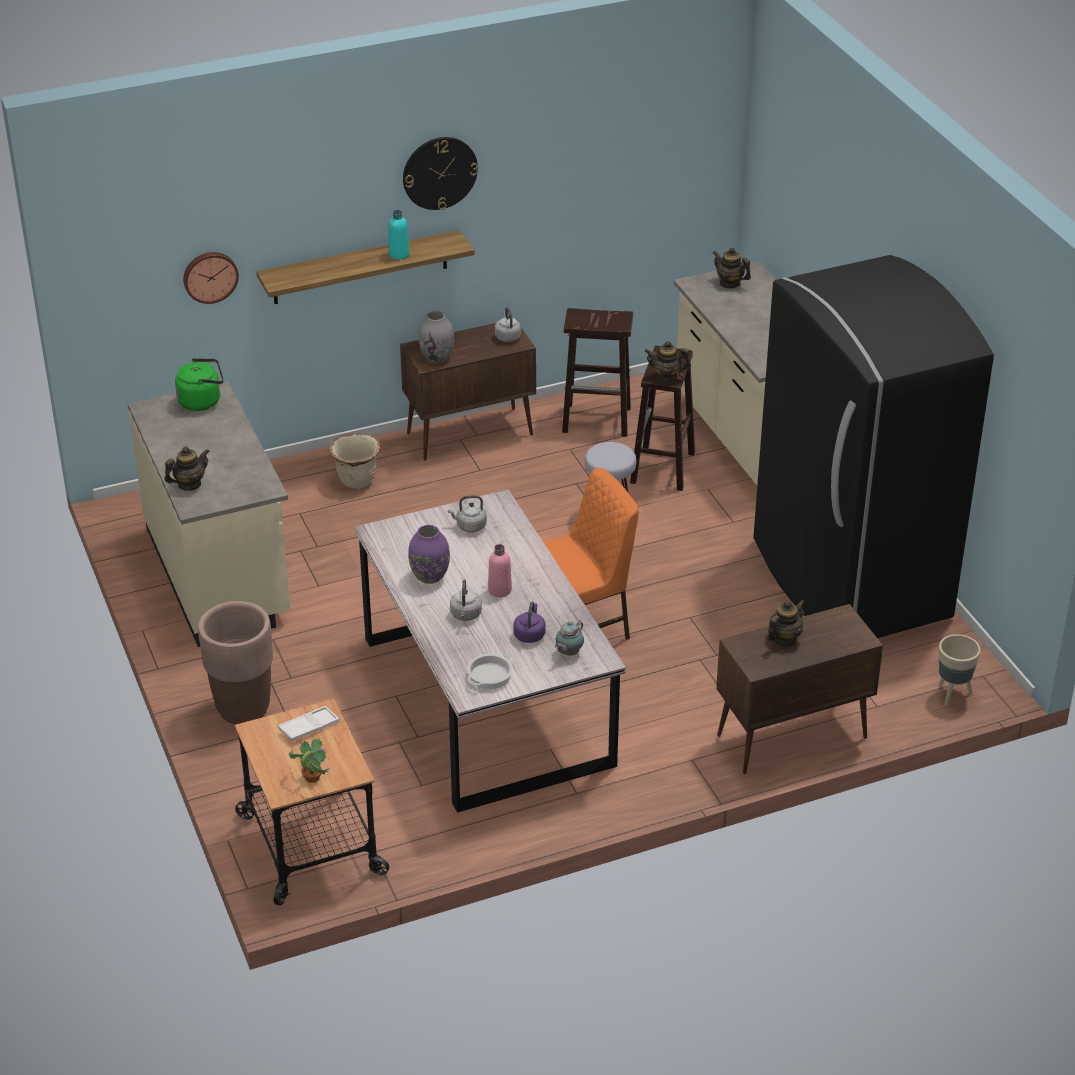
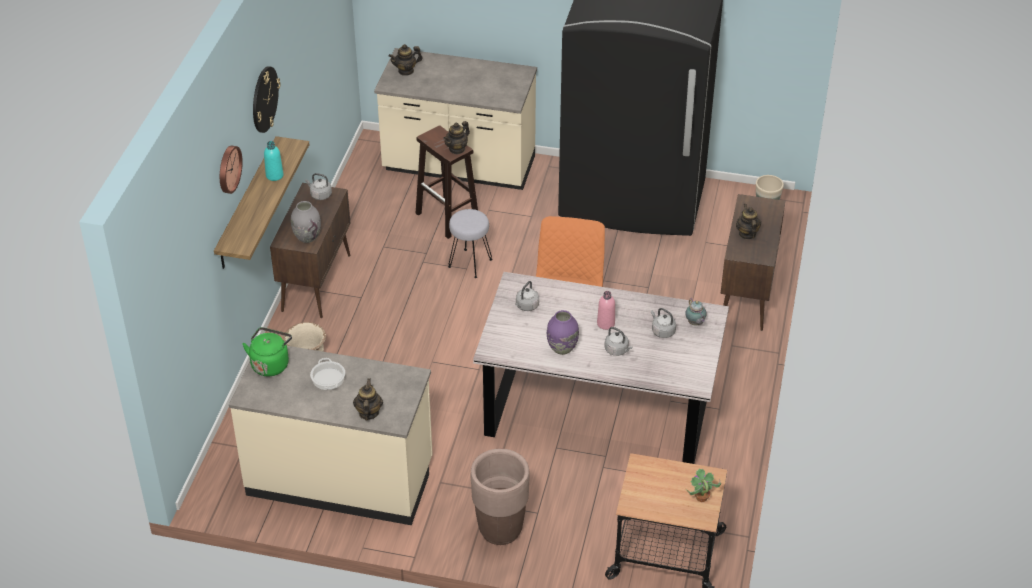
camera: 55 degrees left, 5 degrees up
wall clock [183,252,239,304] -> wall clock moved to [220,145,243,194]
white tray [278,706,340,741] -> none
cooking pot [467,652,513,689] -> cooking pot moved to [310,358,345,390]
purple kettle [514,601,545,643] -> grey kettle [651,308,676,338]
brown stool [562,308,633,437] -> none

